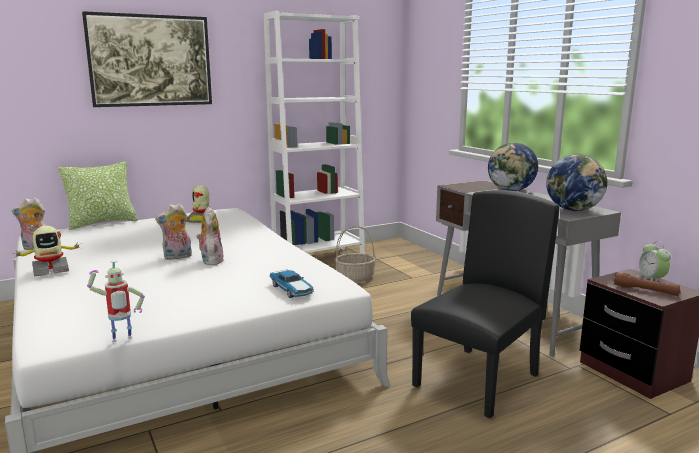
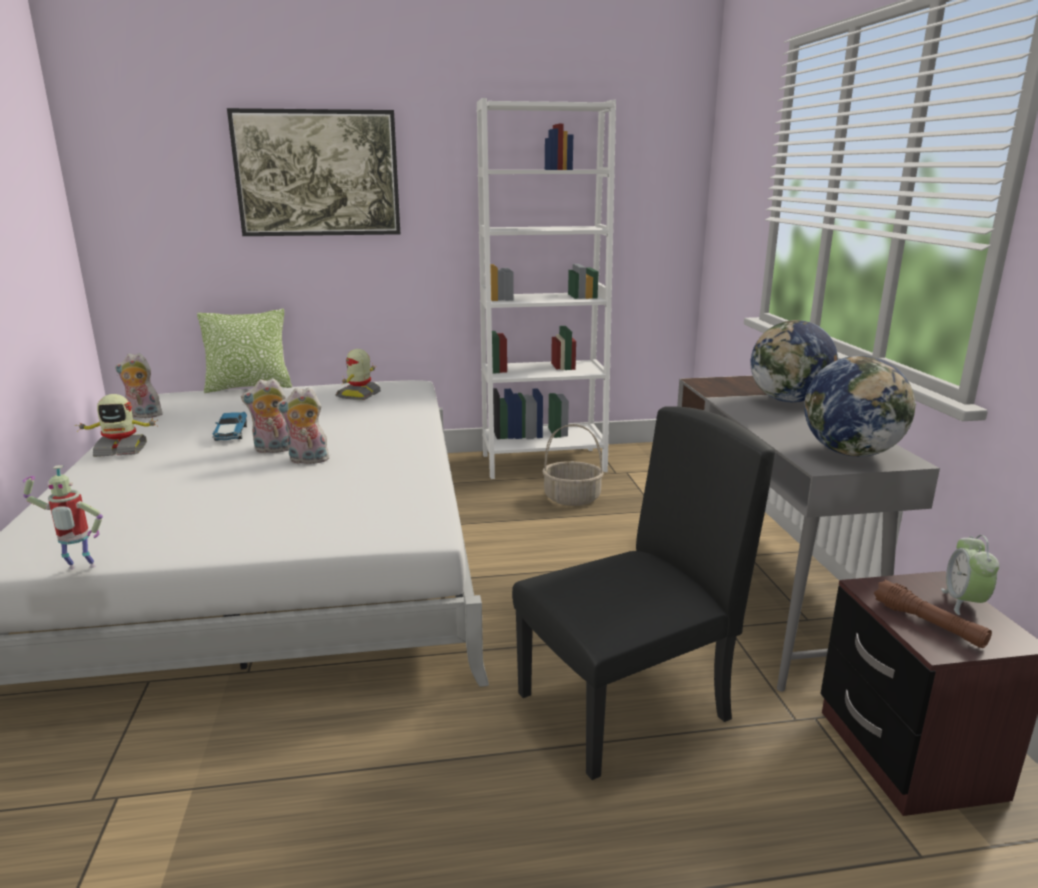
camera: 20 degrees right, 5 degrees up
plush toy [196,207,224,265] -> plush toy turned 105 degrees counterclockwise [277,387,329,464]
toy car [269,269,314,298] -> toy car moved to [212,412,247,441]

